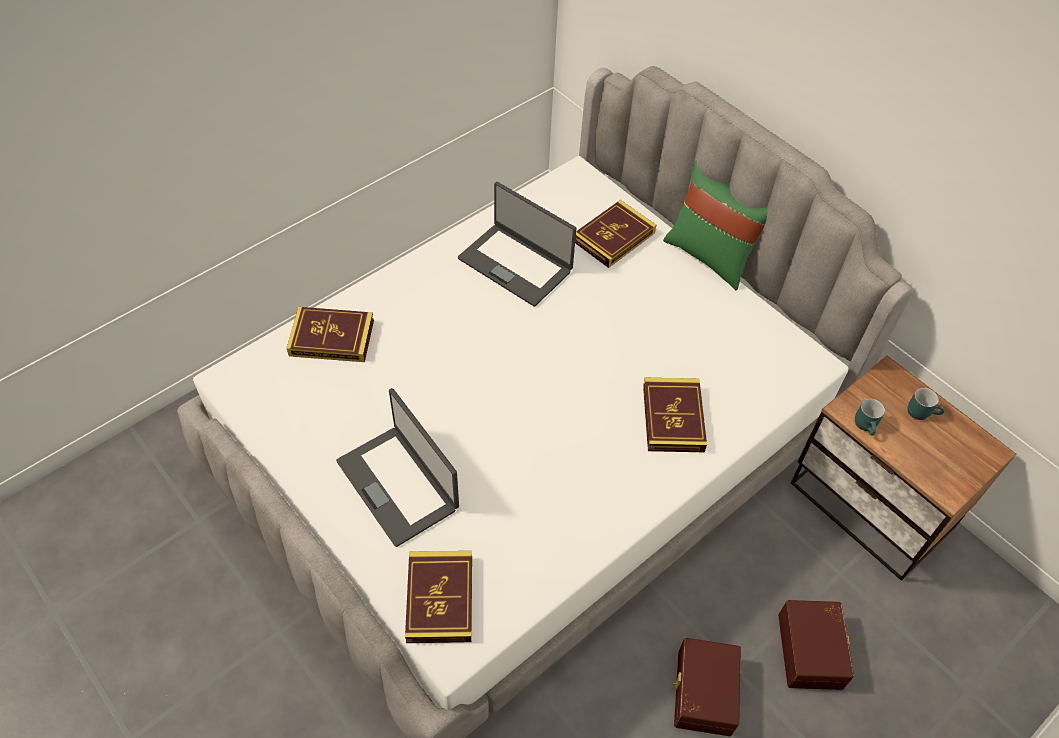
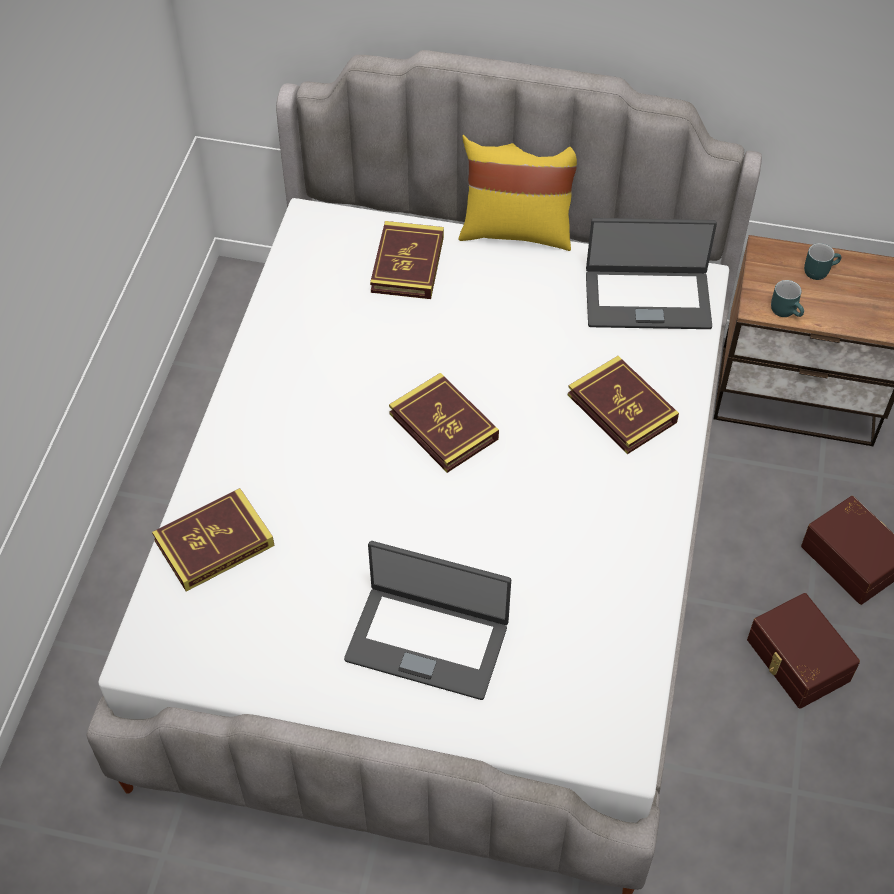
camera: 35 degrees left, 0 degrees up
book [405,551,472,643] -> book moved to [389,373,499,473]
laptop [458,182,577,307] -> laptop moved to [586,218,717,329]
green pillow [663,161,767,290] -> yellow pillow [459,135,577,251]

